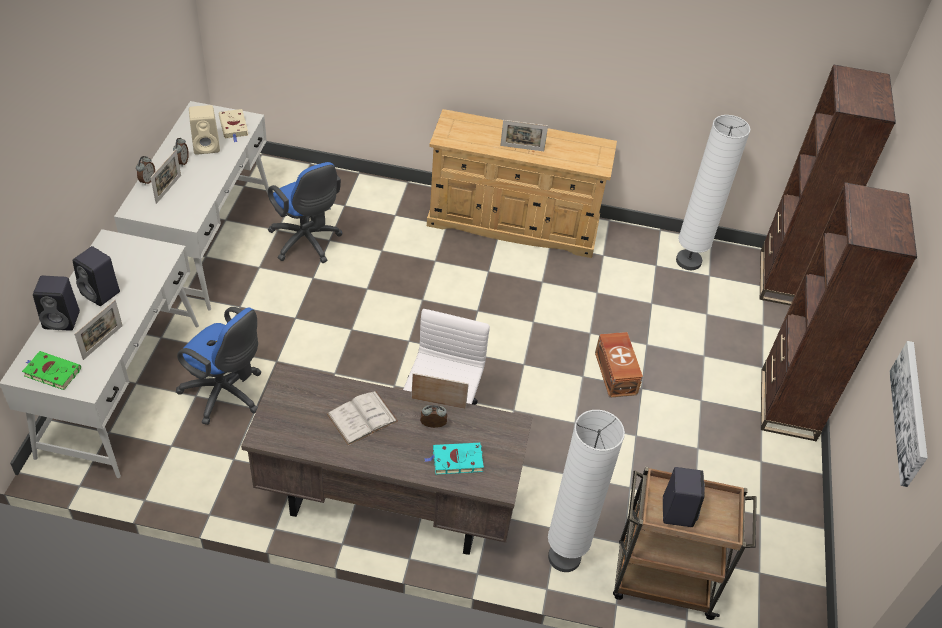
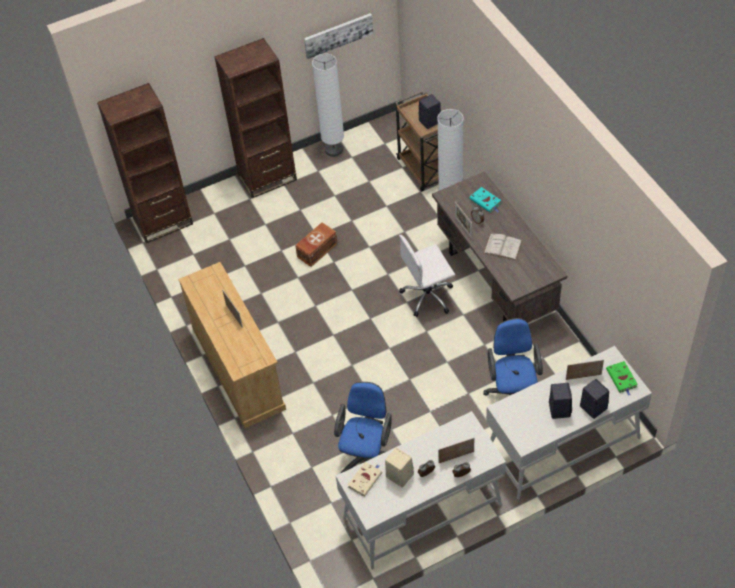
camera: 120 degrees left, 5 degrees up
white floor lamp [676,115,750,270] -> white floor lamp moved to [312,53,344,157]

